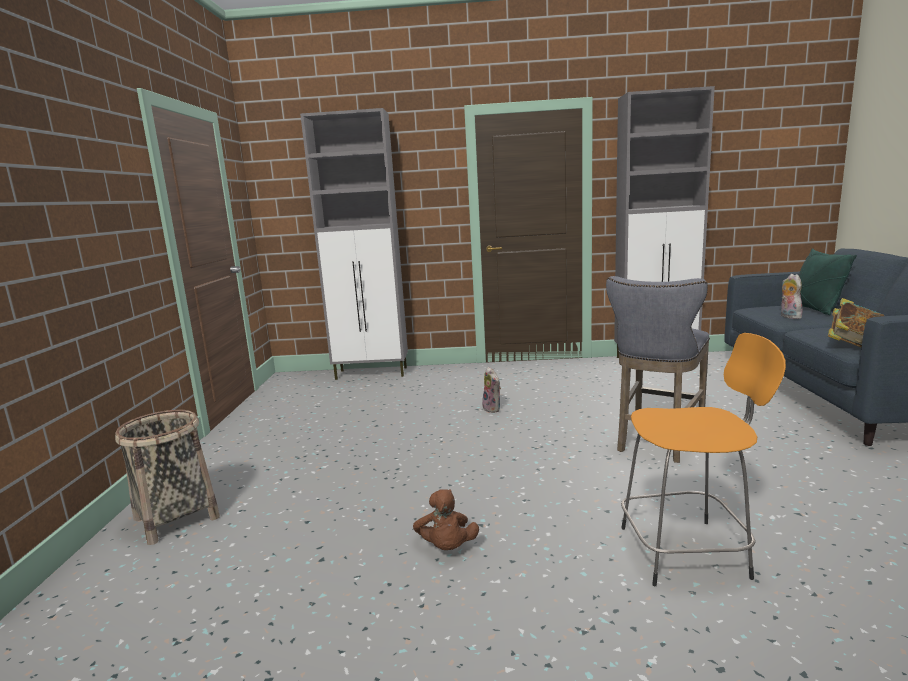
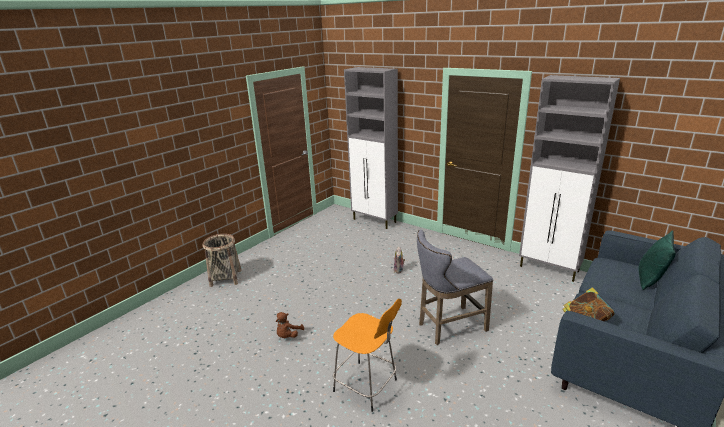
camera: 35 degrees right, 10 degrees up
plush toy [781,274,803,319] -> none

